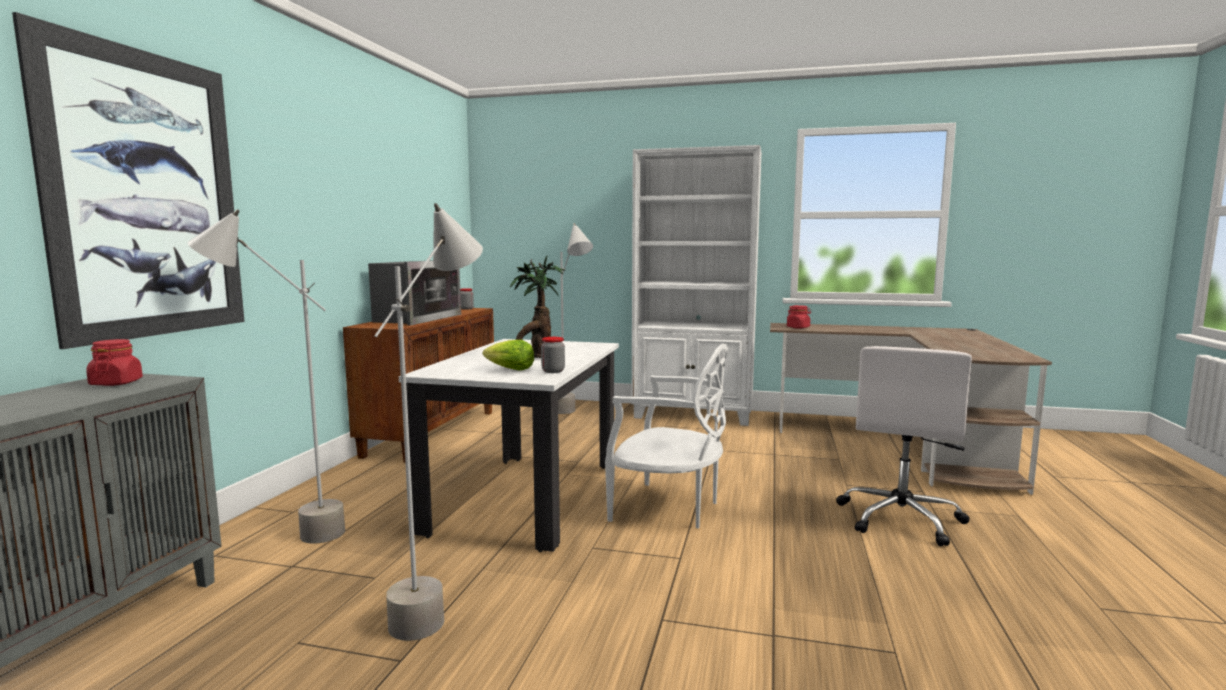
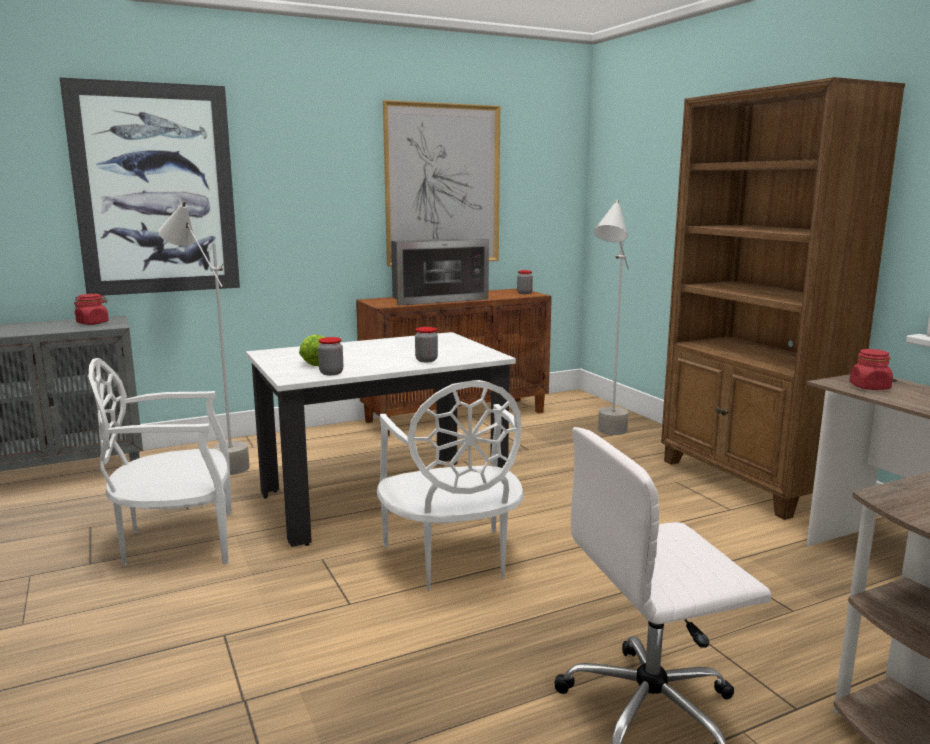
camera: 50 degrees right, 5 degrees up
grey floor lamp [374,203,483,641] -> white chair [89,358,232,566]
potted plant [510,255,565,358] -> none
white bookcase [632,145,762,426] -> brown bookcase [661,77,905,520]
none -> picture [383,100,500,266]
none -> jar [415,327,438,362]

